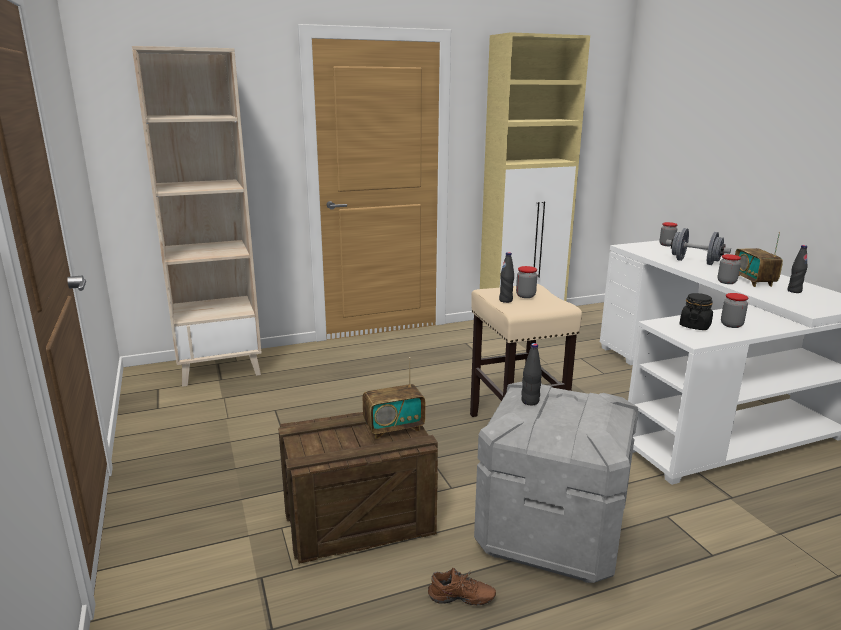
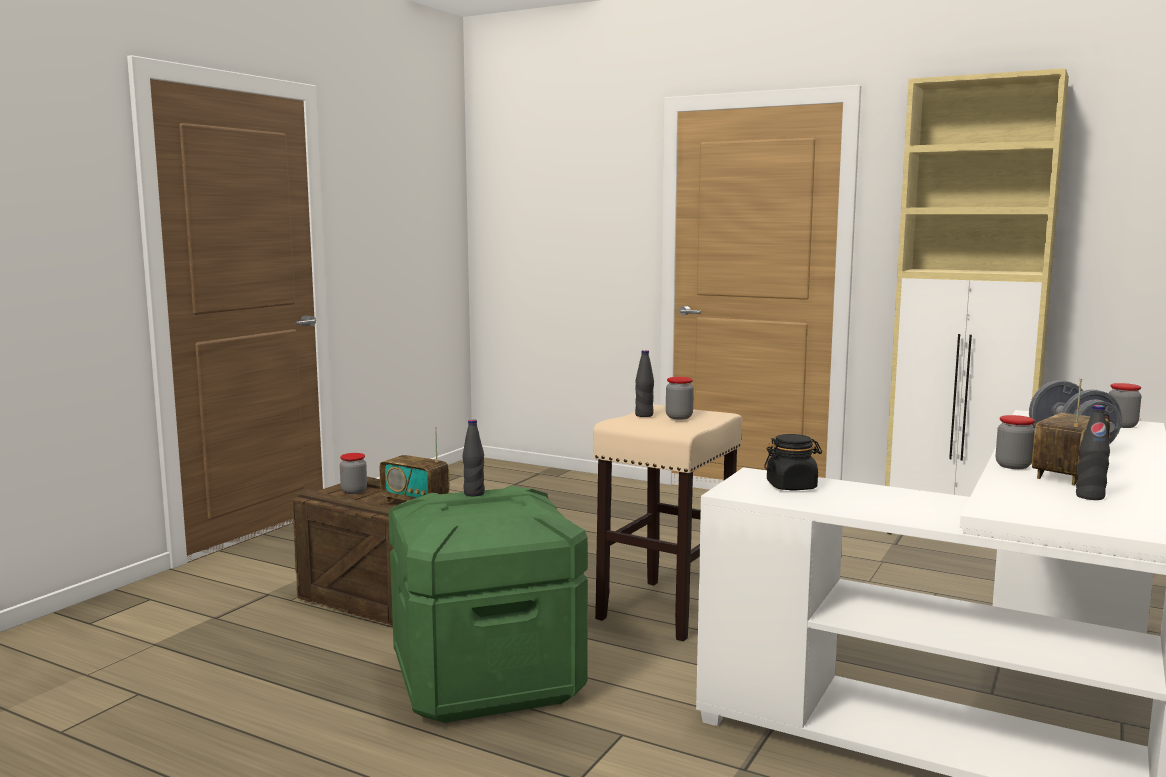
camera: 50 degrees right, 10 degrees down
beige bookcase [132,46,262,387] -> none
brown shoe [428,568,496,605] -> none
grey storage box [474,382,639,583] -> green storage box [389,486,588,723]
jar [721,293,748,328] -> jar moved to [340,453,367,494]

